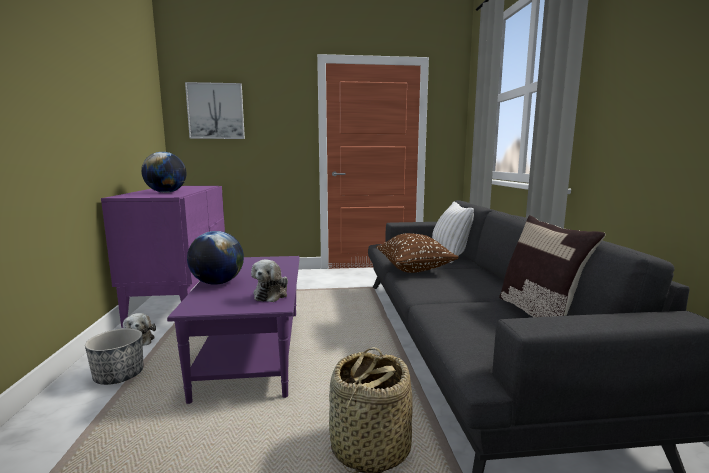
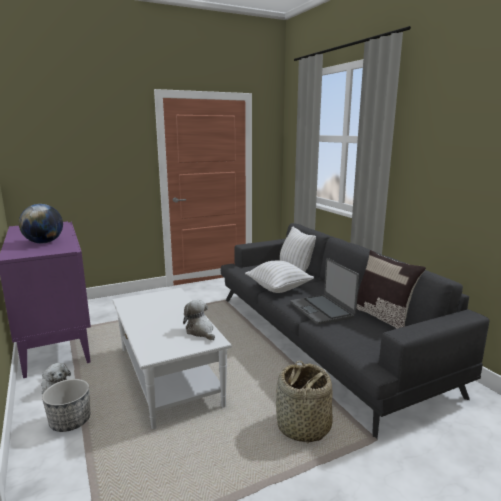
camera: 20 degrees left, 5 degrees up
purple coffee table [167,256,300,404] -> white coffee table [112,288,232,429]
picture [185,82,245,139] -> none
globe [187,231,244,285] -> none
plush toy [251,259,288,302] -> plush toy turned 150 degrees clockwise [183,300,215,340]
brown pillow [376,233,459,273] -> white pillow [245,261,314,293]
none -> laptop [290,258,359,325]

